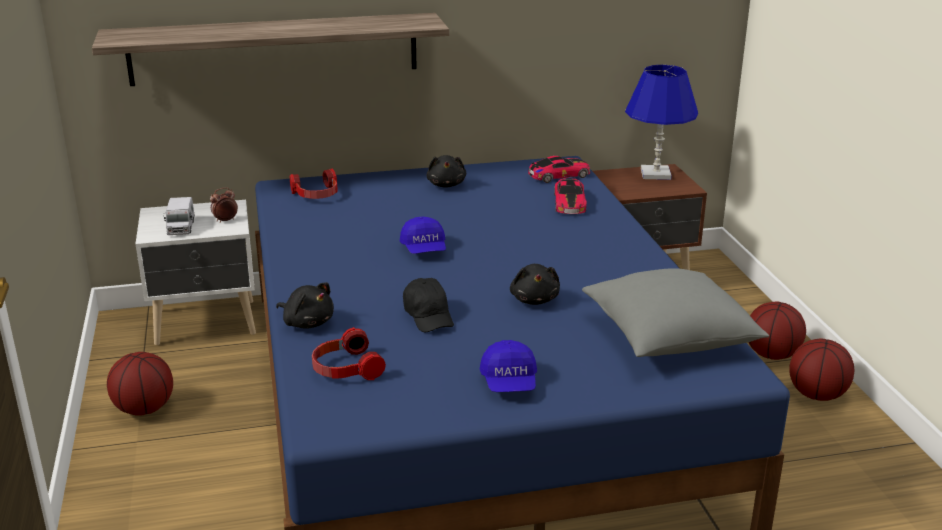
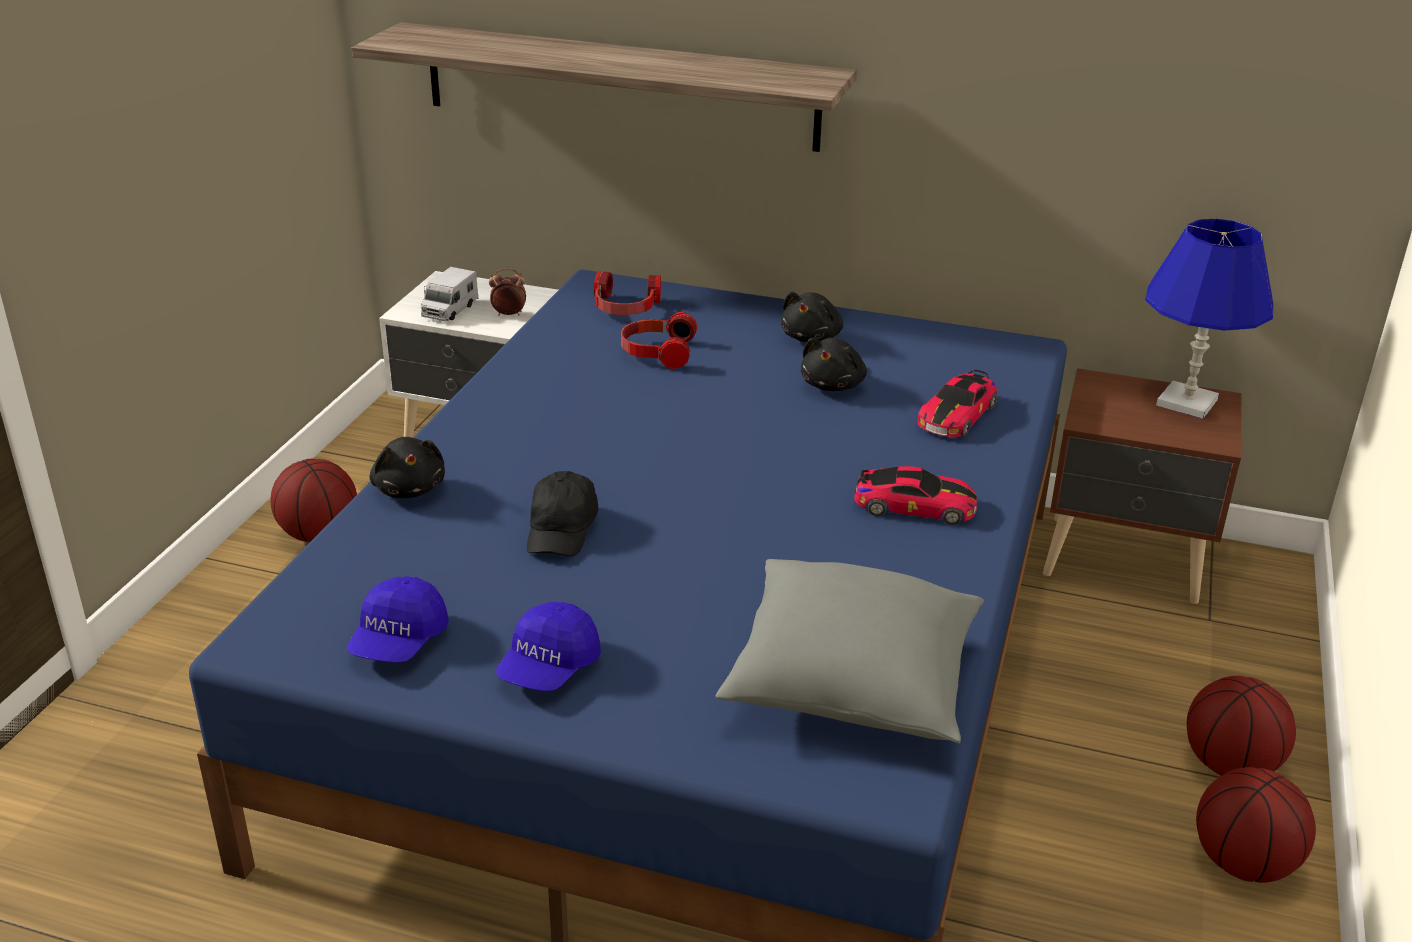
camera: 30 degrees right, 5 degrees up
headphones [312,327,386,380] -> headphones moved to [621,312,697,370]
blue cap [400,217,446,254] -> blue cap moved to [347,576,449,663]
black plush toy [510,264,560,305] -> black plush toy moved to [801,338,867,391]
toy car [528,156,590,183] -> toy car moved to [854,466,977,525]

